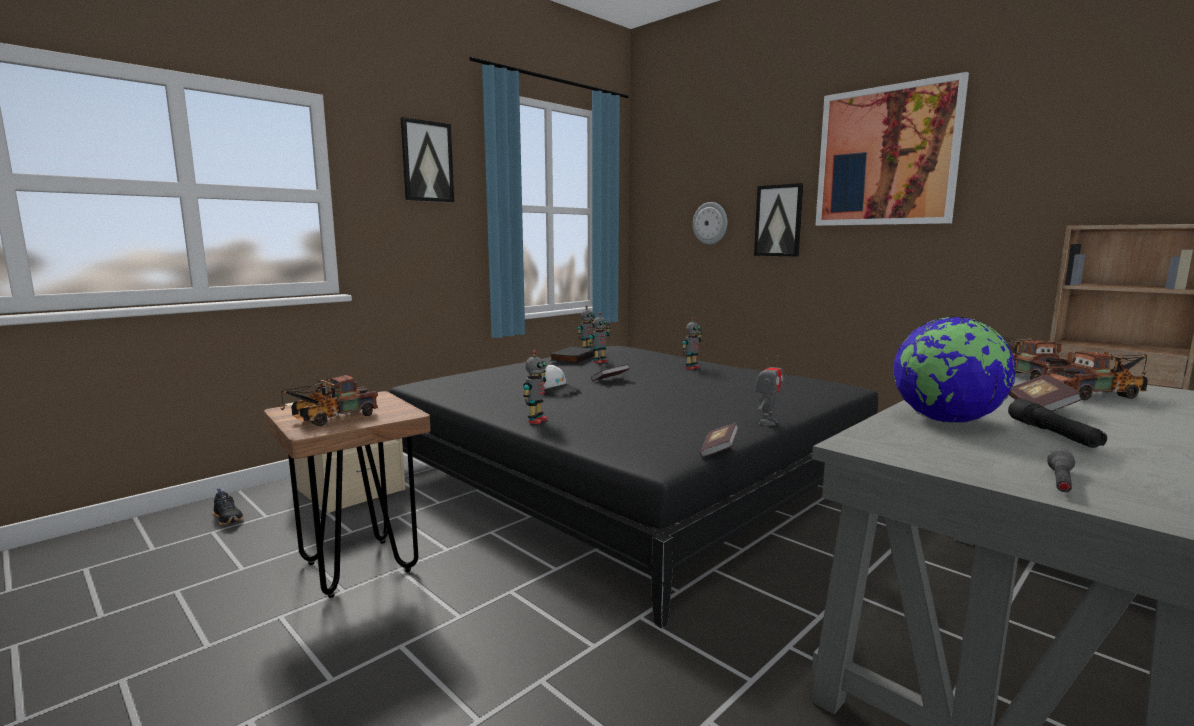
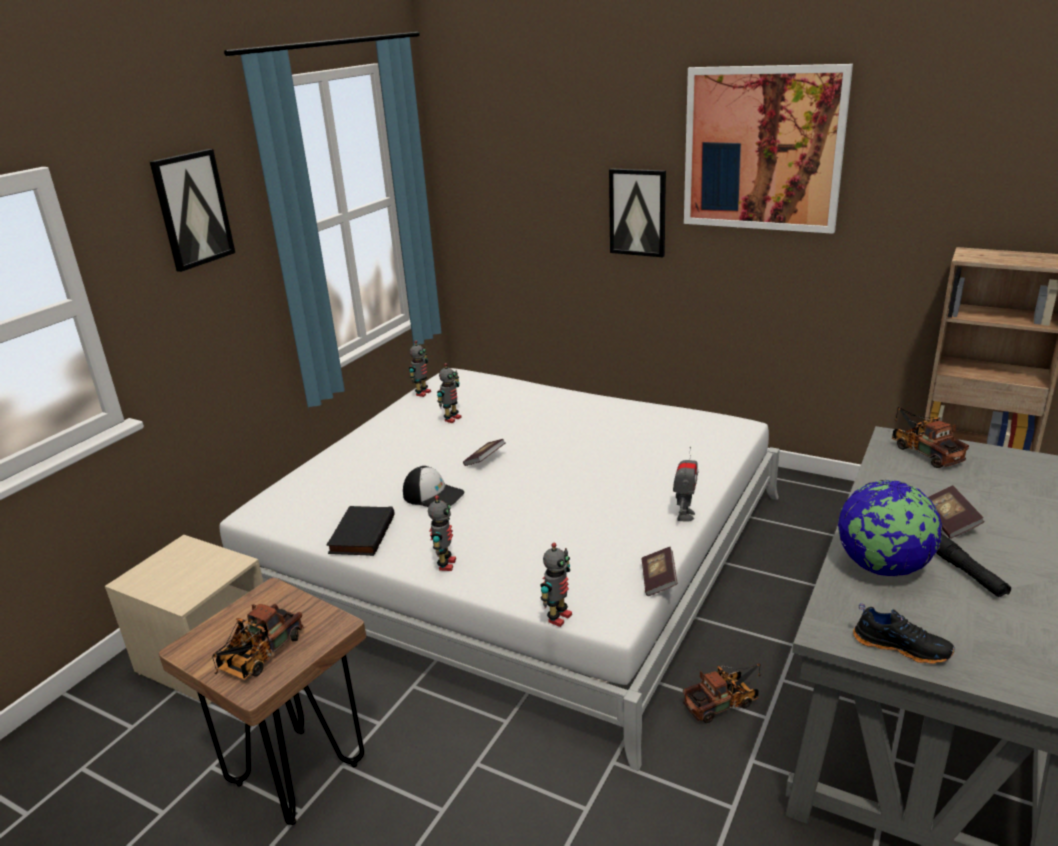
camera: 15 degrees left, 15 degrees up
black shoe [213,488,244,525] -> black shoe moved to [853,603,955,664]
black bed [390,346,878,629] -> white bed [220,368,780,771]
black book [550,347,595,363] -> black book moved to [327,506,395,556]
toy robot [682,318,702,370] -> toy robot moved to [541,543,572,627]
wall clock [693,202,728,245] -> none
toy truck [1046,351,1148,400] -> toy truck moved to [683,663,761,723]
grey flashlight [1047,448,1075,492] -> none

